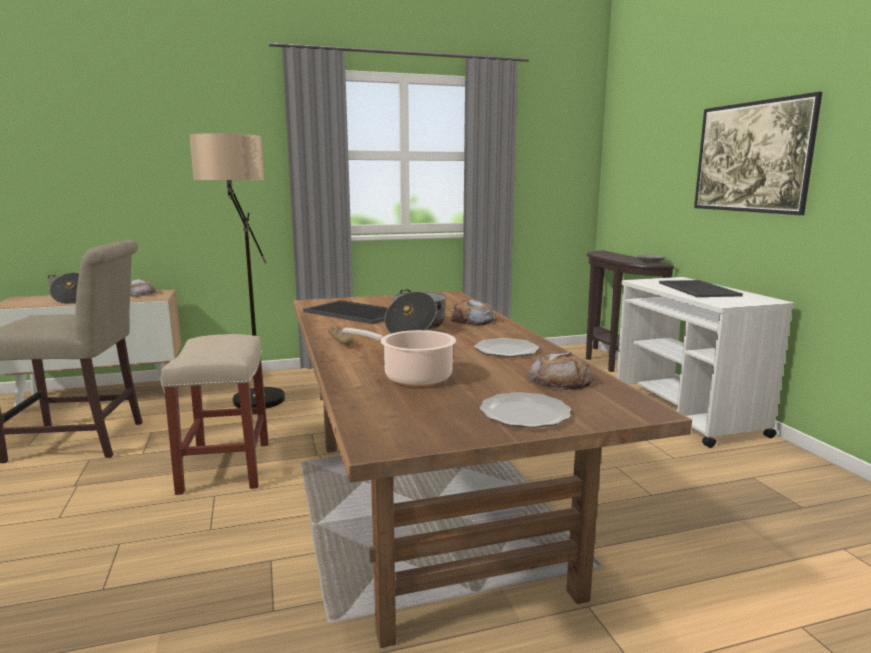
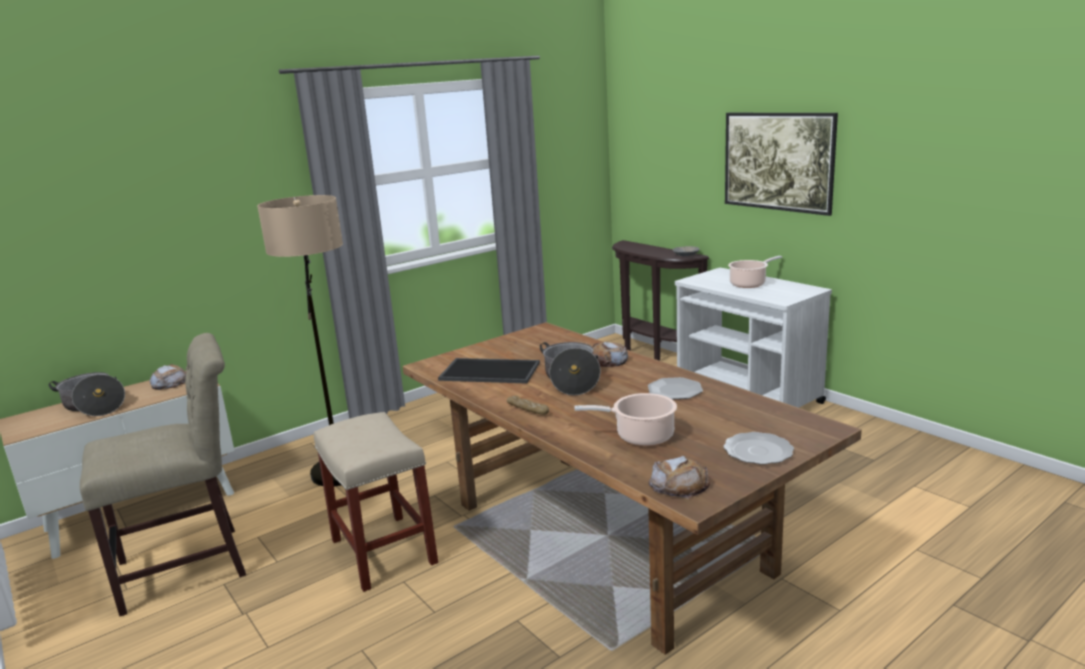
camera: 20 degrees left, 5 degrees up
bread [527,352,594,390] -> bread moved to [648,456,710,499]
tray [659,280,743,297] -> cooking pot [728,256,782,288]

